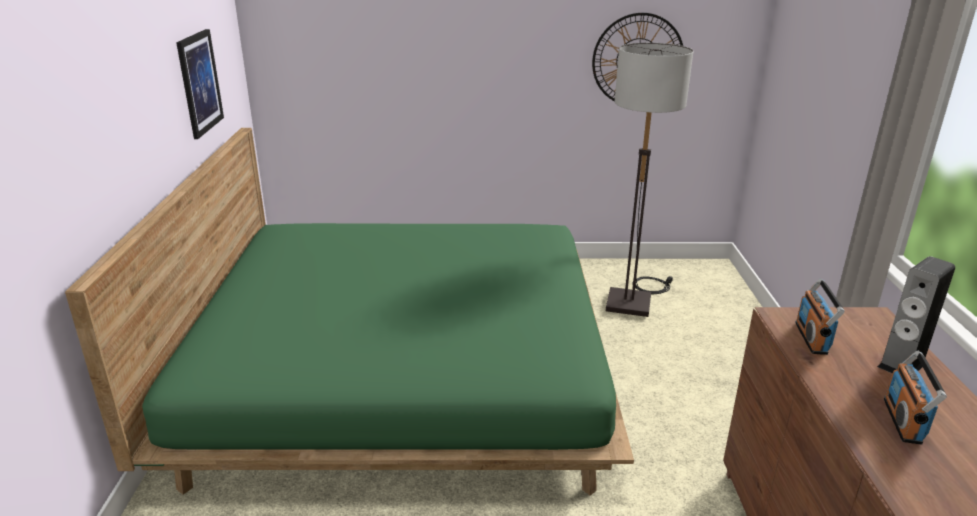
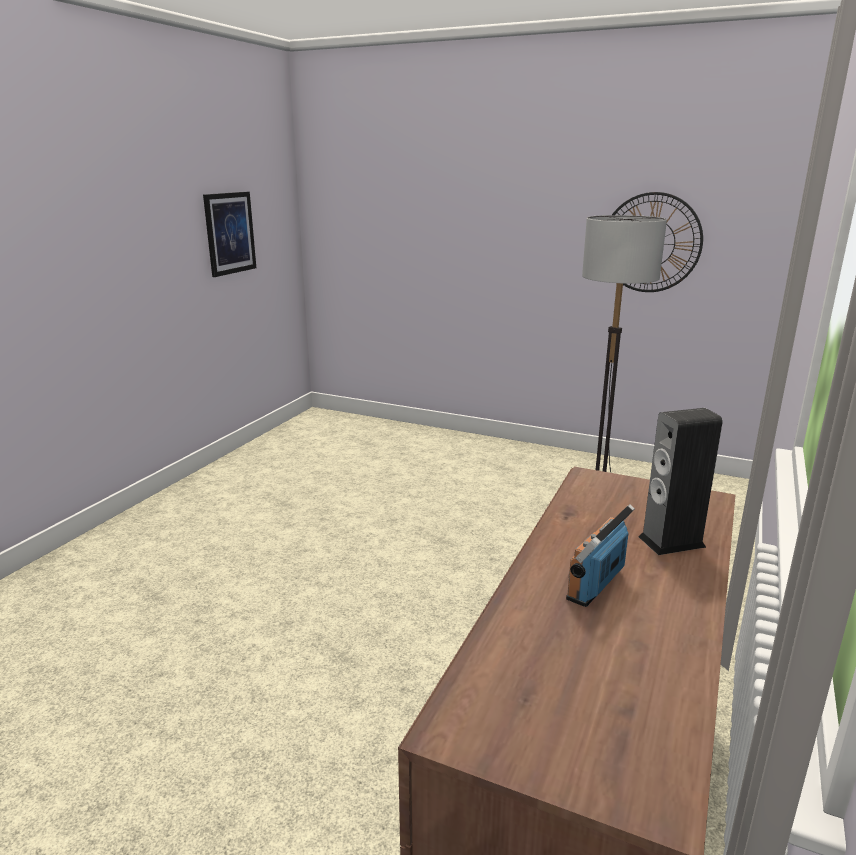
camera: 25 degrees right, 5 degrees down
green bed [65,128,634,496] -> none
radio [795,278,845,355] -> none

